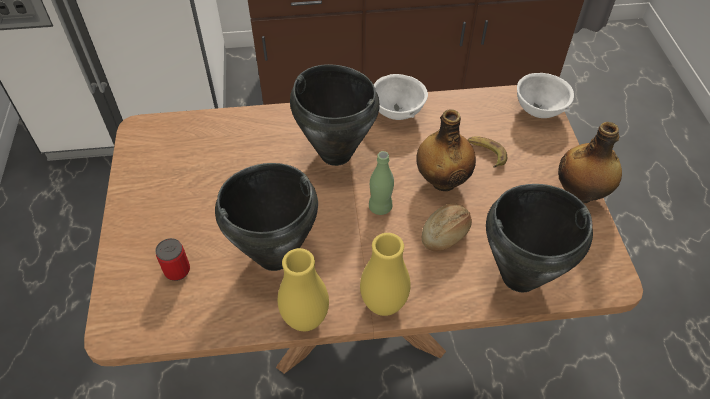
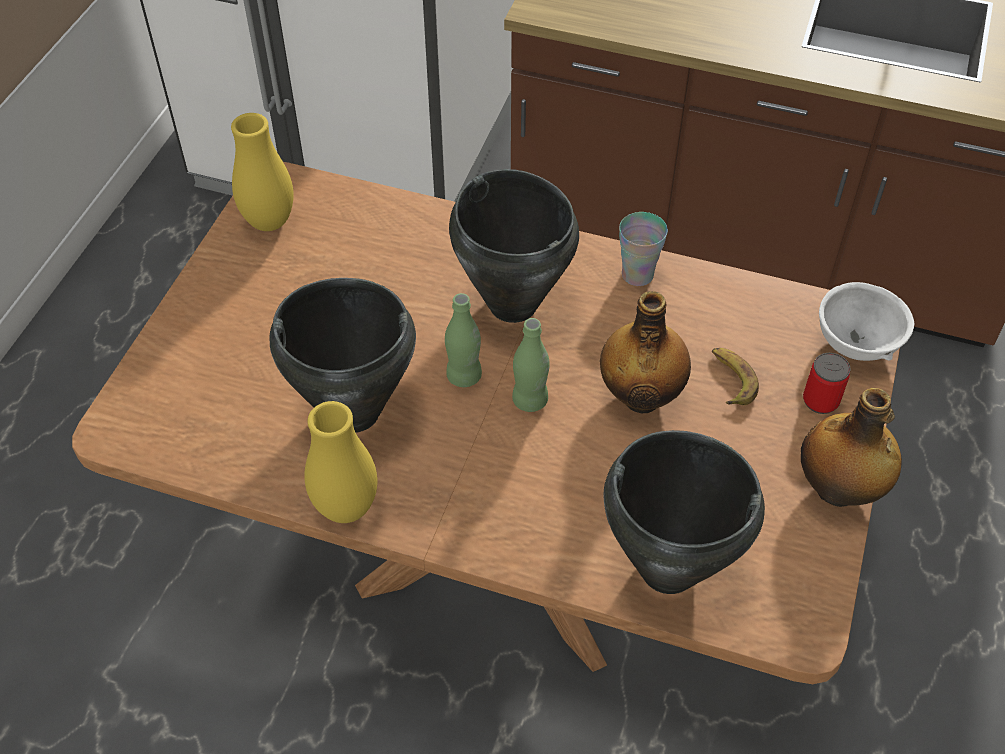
camera: 25 degrees right, 0 degrees up
can [155,238,190,281] -> can moved to [803,353,850,414]
yellow vase [360,233,411,316] -> yellow vase moved to [231,113,294,231]
white bowl [374,74,428,120] -> cup [619,212,668,286]
bread [422,203,472,252] -> none
none -> green bottle [445,293,482,387]

